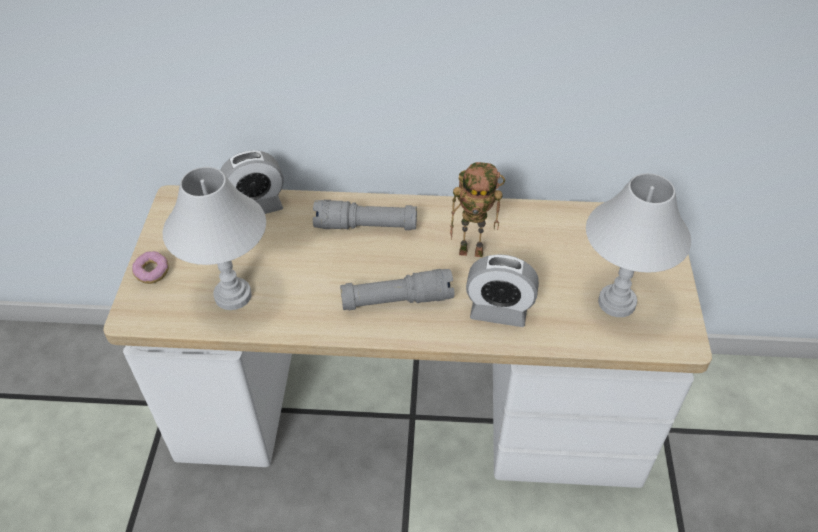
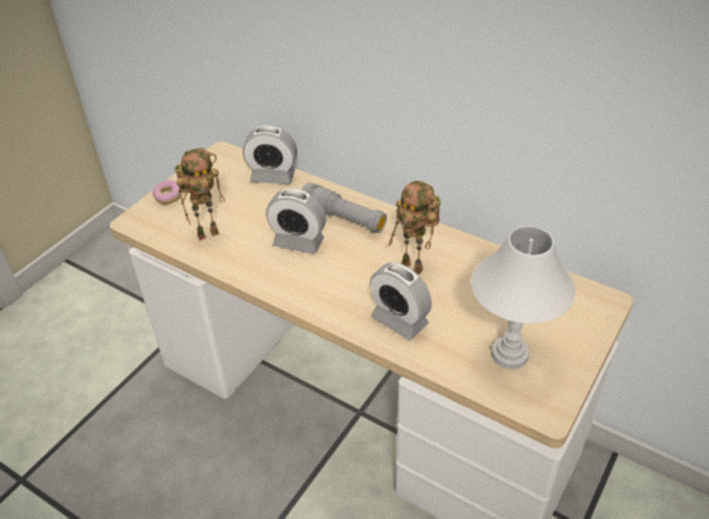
camera: 30 degrees right, 5 degrees down
white table lamp [163,167,266,310] -> toy robot [175,148,225,240]
grey flashlight [340,269,454,310] -> none
none -> alarm clock [266,188,326,254]

